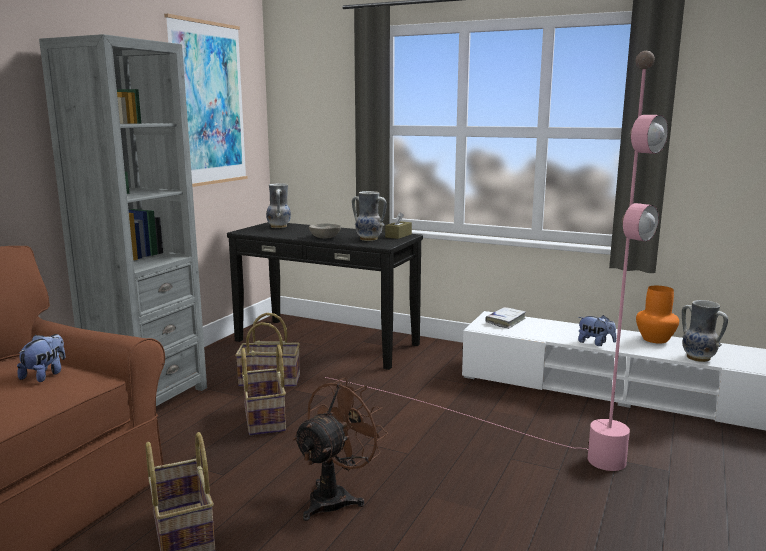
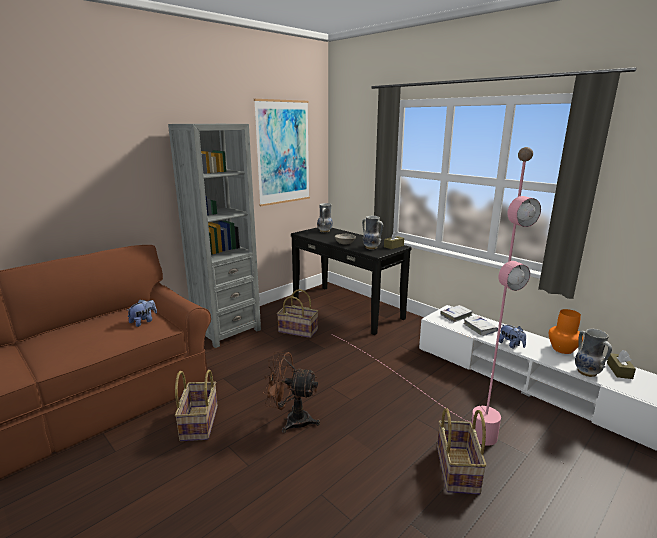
camera: 20 degrees right, 5 degrees up
basket [241,344,286,436] -> basket moved to [437,408,487,494]
brown fan [292,377,388,521] -> brown fan turned 135 degrees counterclockwise [263,352,320,433]
none -> white book [463,316,498,336]
none -> brown tissue box [607,350,636,379]

